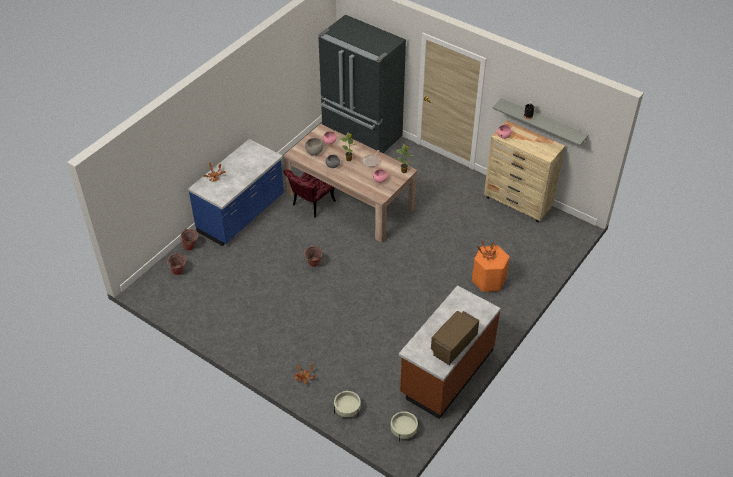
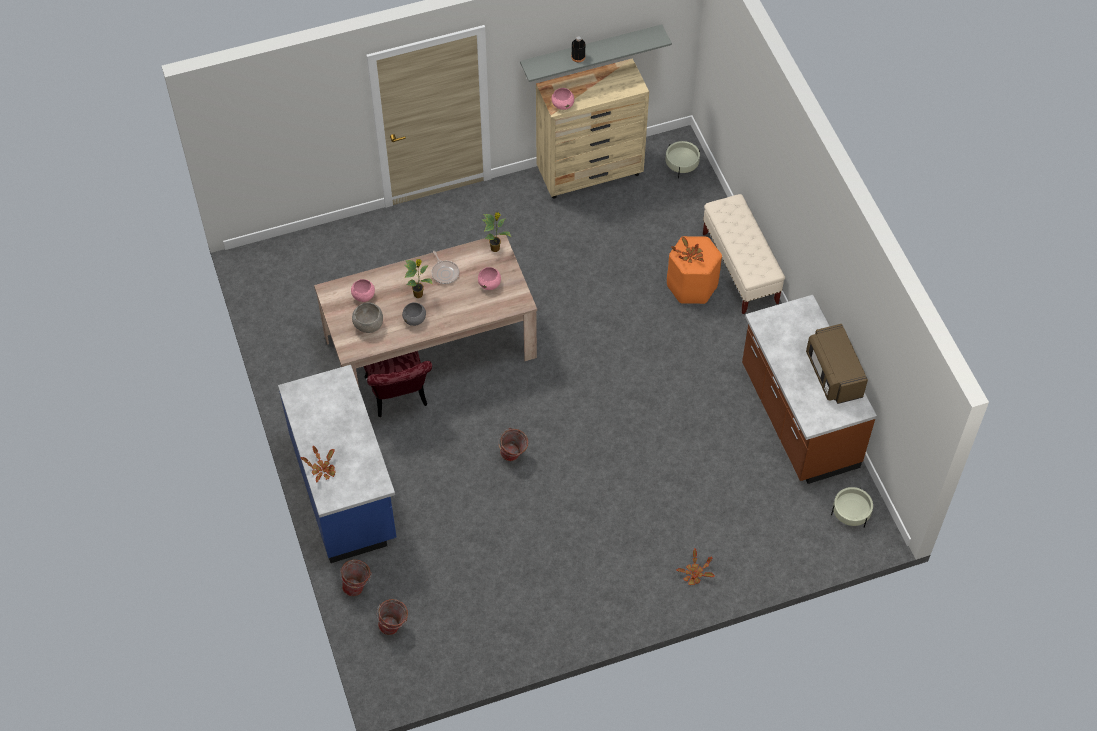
camera: 55 degrees left, 10 degrees up
black fridge [318,15,406,154] -> none
beige planter [334,390,361,417] -> beige planter moved to [666,141,700,178]
none -> beige bench [703,194,785,314]

